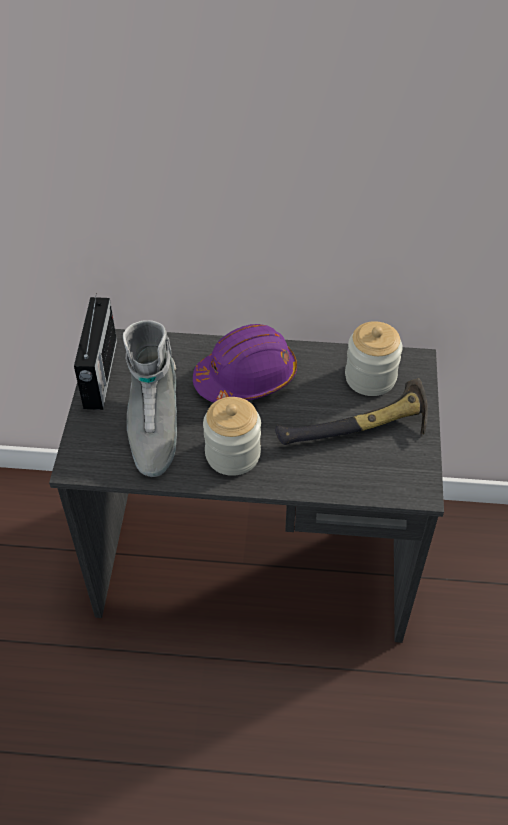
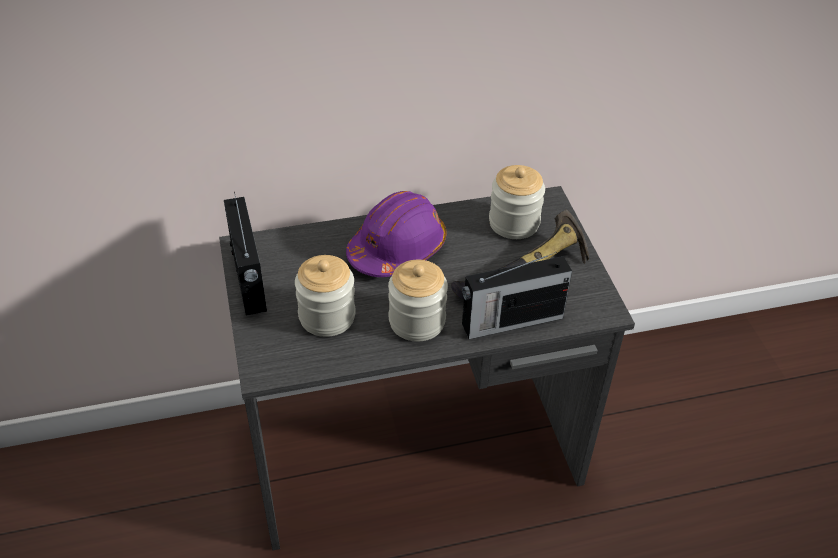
camera: 20 degrees left, 5 degrees down
grey boot [123,320,177,477] -> jar [295,255,356,337]
none -> radio [462,252,572,339]

